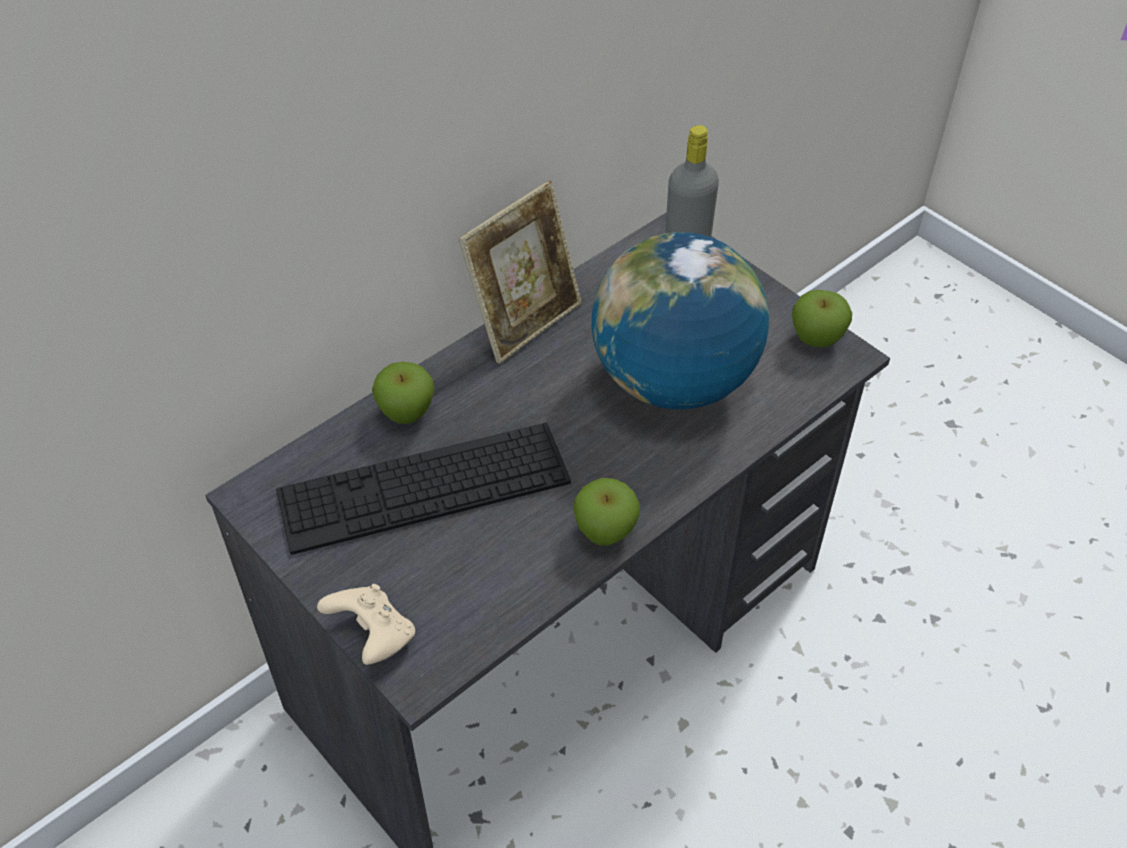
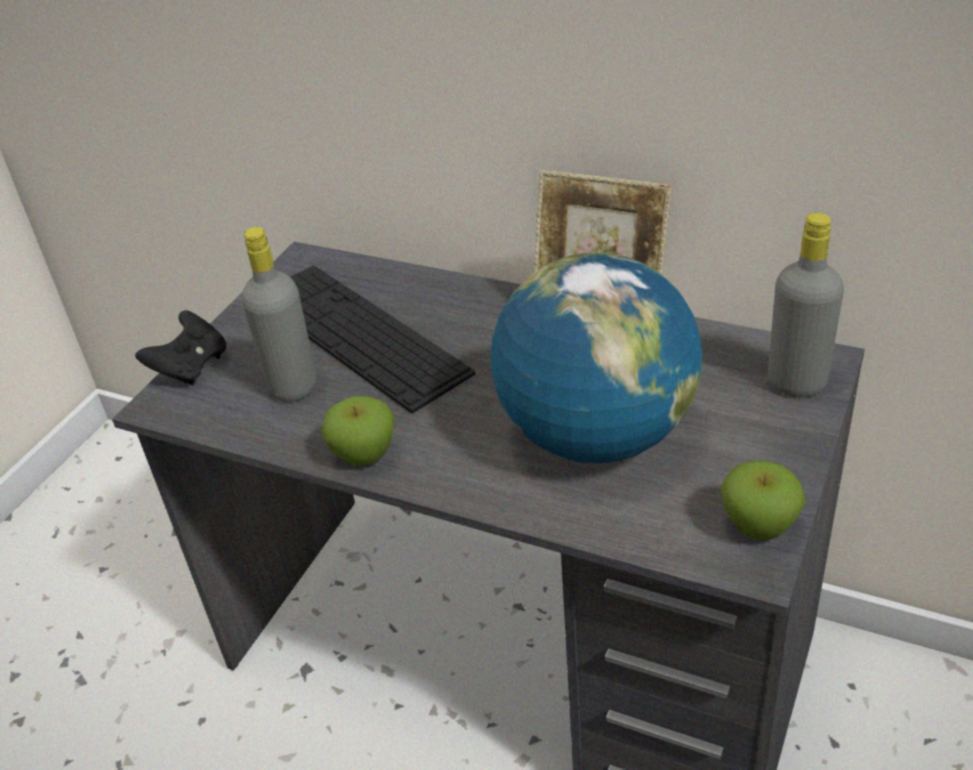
camera: 70 degrees right, 10 degrees down
beige game controller [317,584,415,665] -> black game controller [135,310,226,385]
apple [372,362,434,424] -> none
none -> grey bottle [242,227,316,402]

